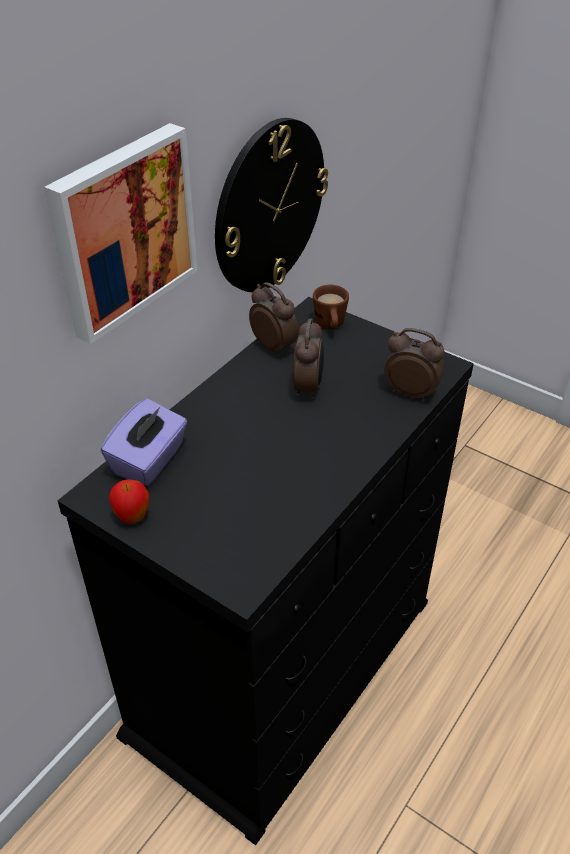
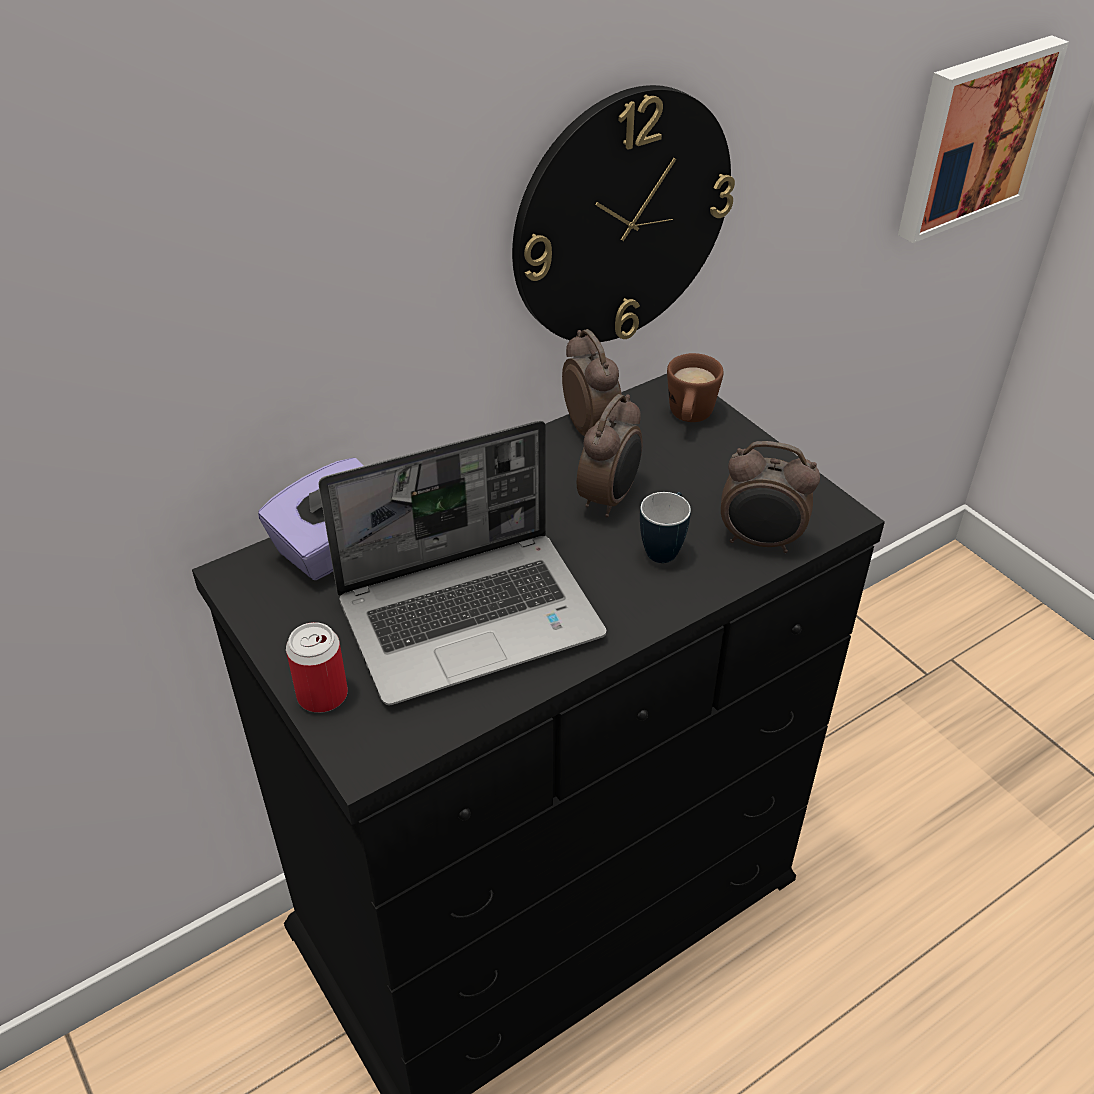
camera: 20 degrees right, 0 degrees up
picture [44,123,198,344] -> picture moved to [898,35,1069,243]
apple [109,480,149,524] -> none
alarm clock [384,328,444,401] -> alarm clock turned 150 degrees clockwise [721,441,820,553]
none -> can [286,622,348,713]
none -> laptop [319,421,606,706]
none -> mug [640,492,691,563]

